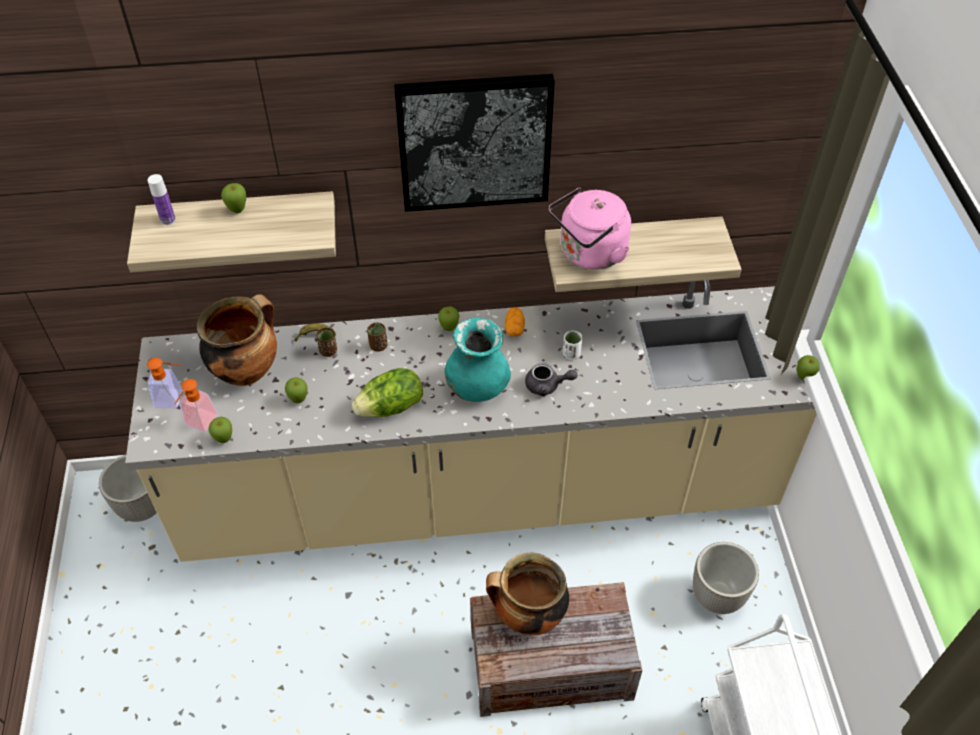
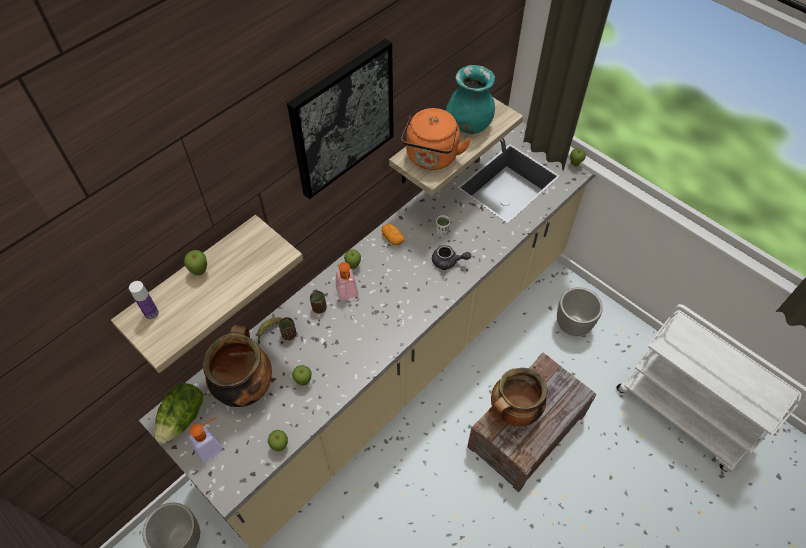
camera: 40 degrees left, 5 degrees up
soap dispenser [174,379,218,432] -> soap dispenser moved to [336,262,358,300]
lettuce [352,368,423,417] -> lettuce moved to [154,383,203,444]
turquoise vase [445,318,511,402] -> turquoise vase moved to [446,65,495,134]
grey teapot [525,363,578,396] -> grey teapot turned 45 degrees clockwise [432,245,471,270]
pink kettle [549,187,631,269] -> orange kettle [401,108,471,170]

